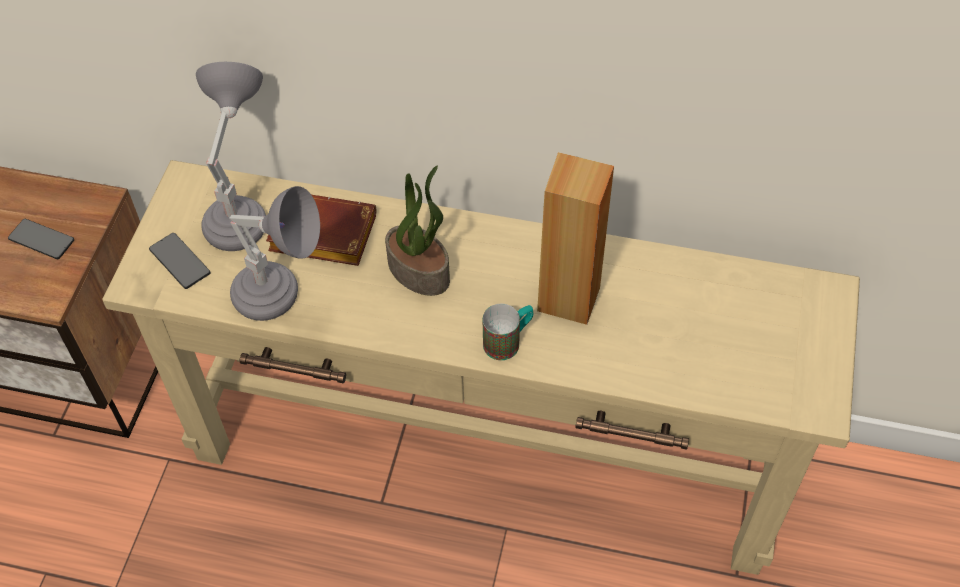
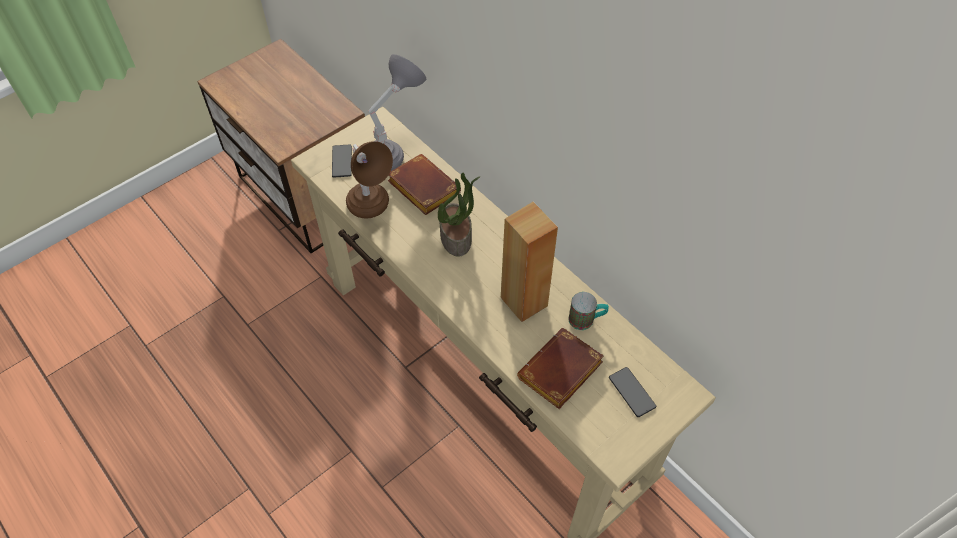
camera: 35 degrees right, 0 degrees up
phone [8,219,74,259] -> phone moved to [609,367,656,417]
grey table lamp [229,186,320,321] -> brown table lamp [346,141,393,218]
mug [483,304,533,360] -> mug moved to [569,292,609,330]
none -> brown book [517,328,604,409]

